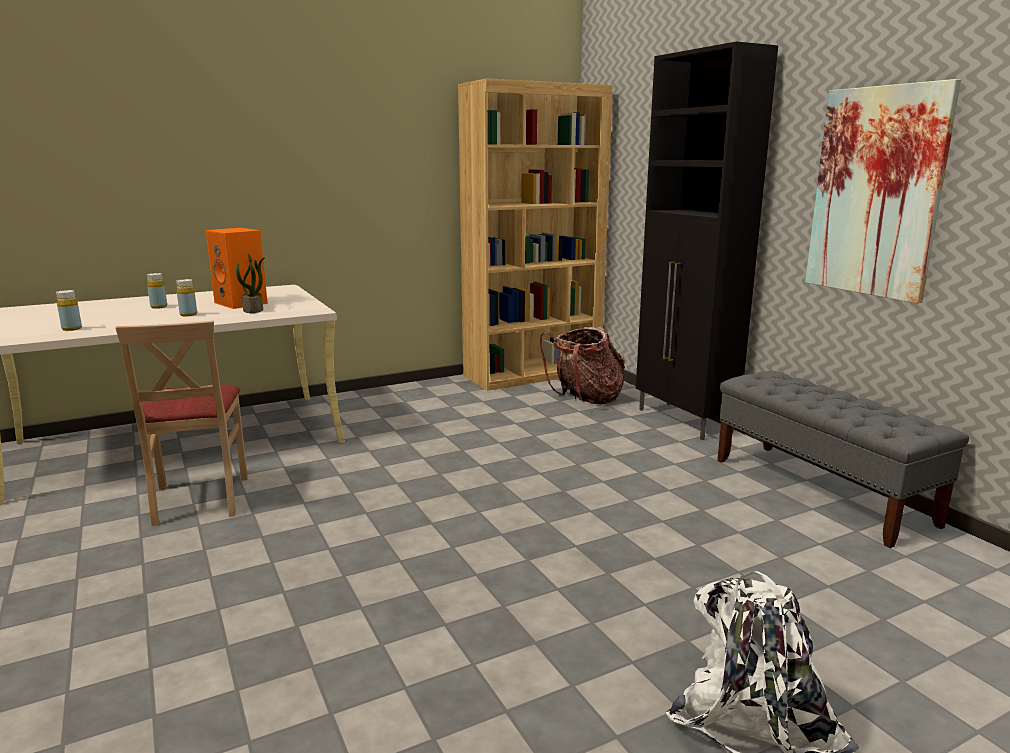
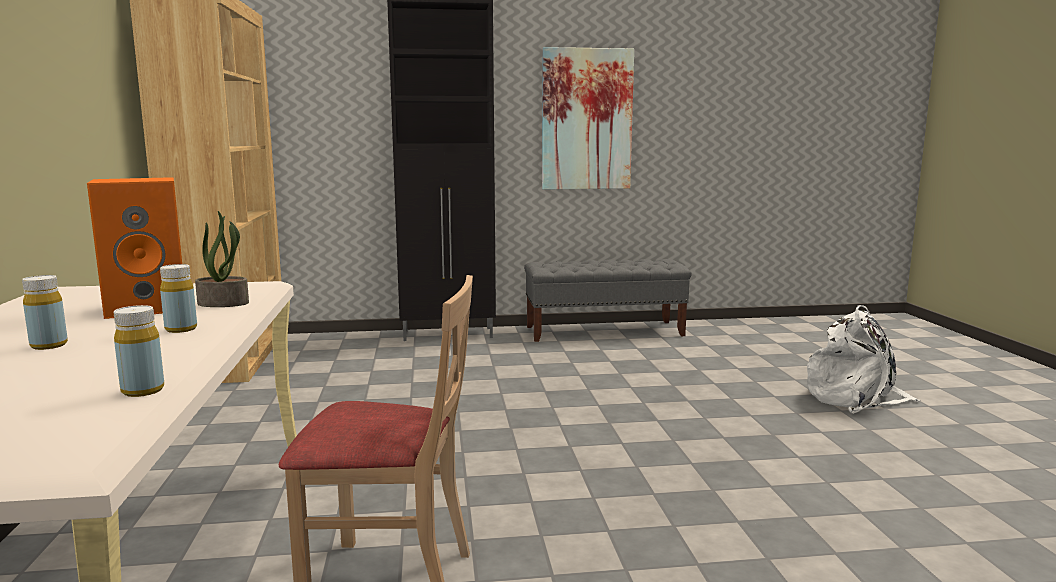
camera: 70 degrees left, 5 degrees down
backpack [540,327,625,404] -> none

